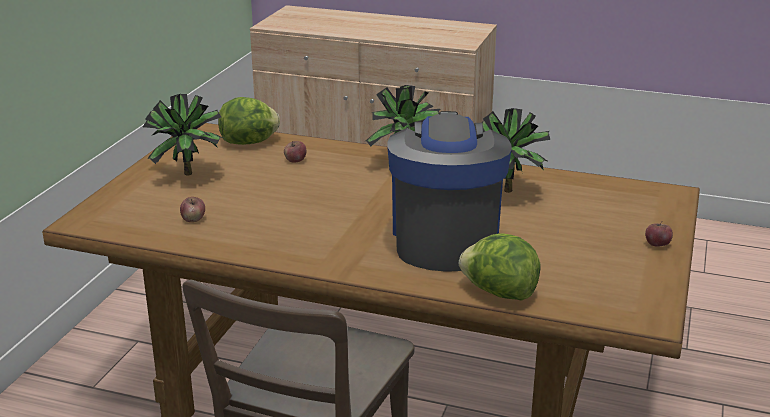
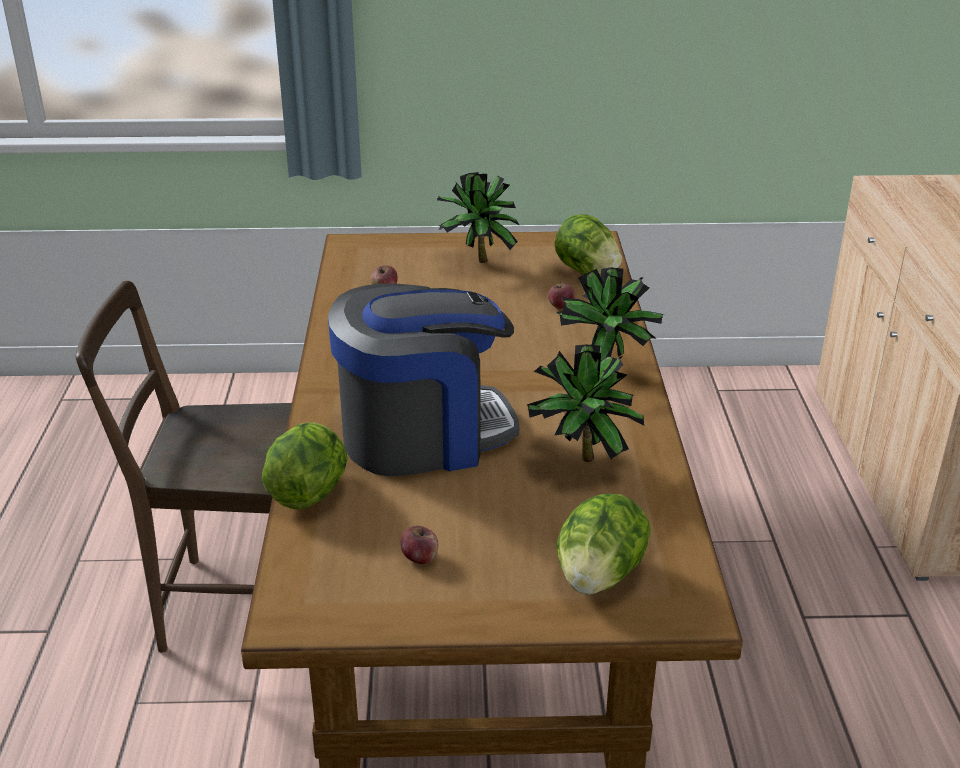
camera: 70 degrees right, 5 degrees up
apple [645,221,673,247] -> apple moved to [400,526,439,564]
none -> lettuce [557,494,651,595]

